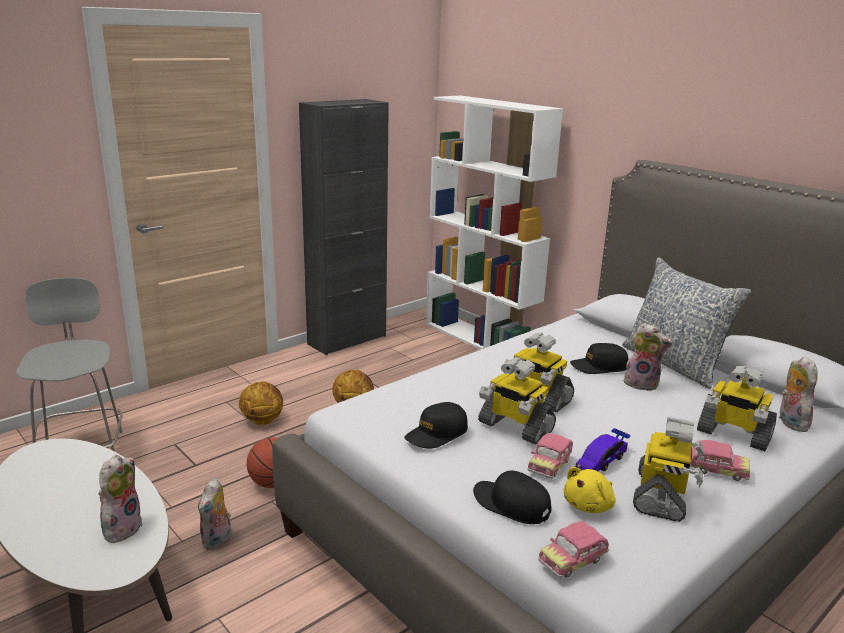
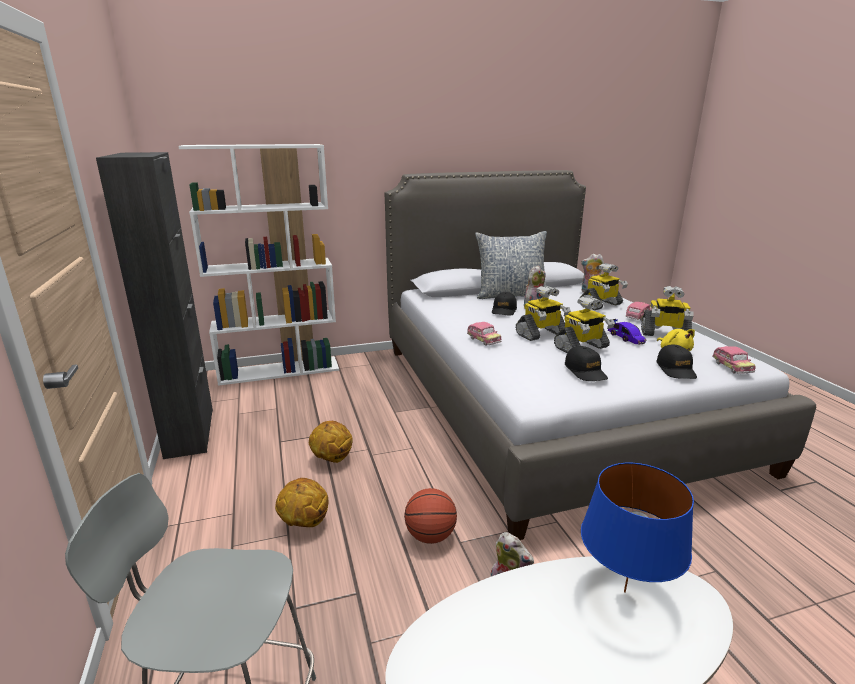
camera: 65 degrees left, 0 degrees up
plush toy [99,455,143,543] -> blue table lamp [581,463,694,593]
black cap [473,470,551,524] -> black cap turned 60 degrees counterclockwise [657,344,697,379]
toy car [527,433,573,479] -> toy car moved to [467,322,502,346]
toy robot [633,417,704,522] -> toy robot turned 150 degrees clockwise [641,286,694,336]

